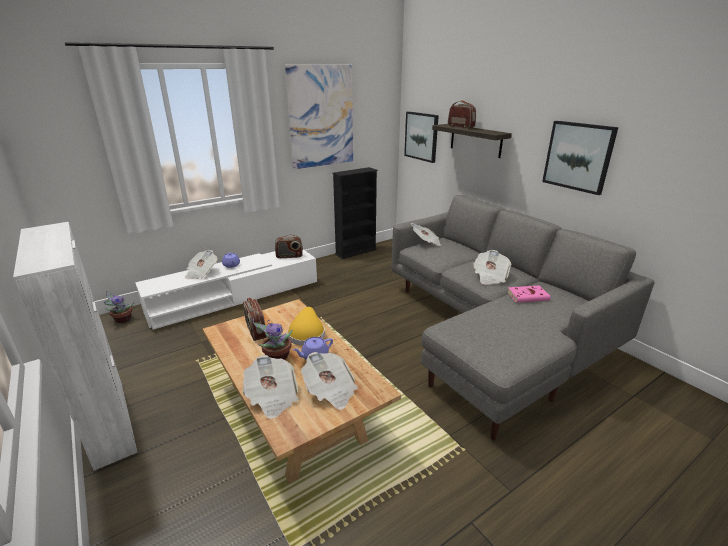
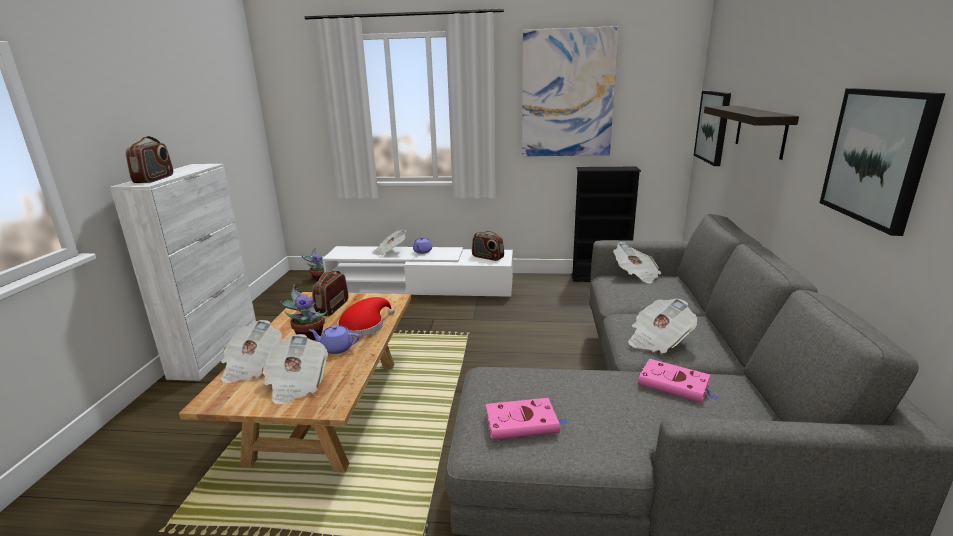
camera: 40 degrees right, 5 degrees down
yellow hat [287,307,325,346] -> red hat [338,297,395,337]
radio [448,100,476,128] -> radio moved to [126,136,173,183]
none -> pink book [485,398,568,440]

